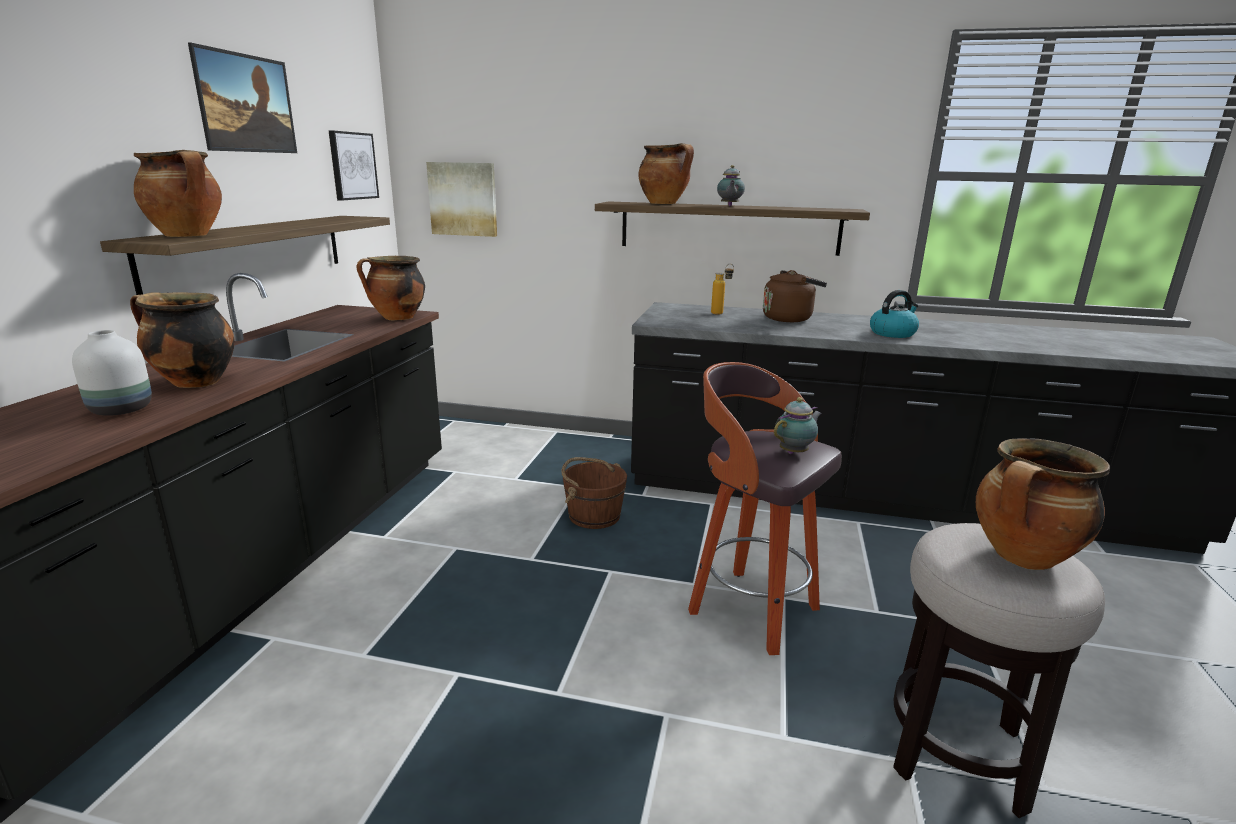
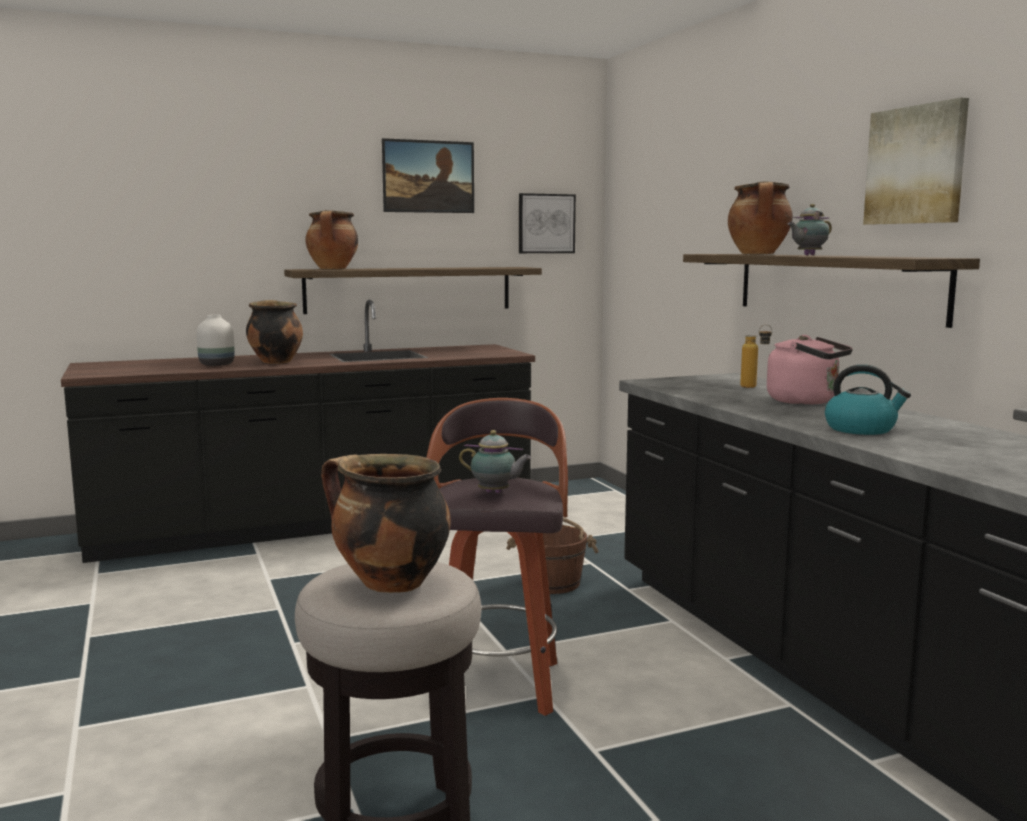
camera: 55 degrees right, 10 degrees down
cooking pot [356,256,425,320] -> none
picture [426,162,497,237] -> picture moved to [863,97,969,225]
brown kettle [763,270,827,322] -> pink kettle [767,335,853,405]

